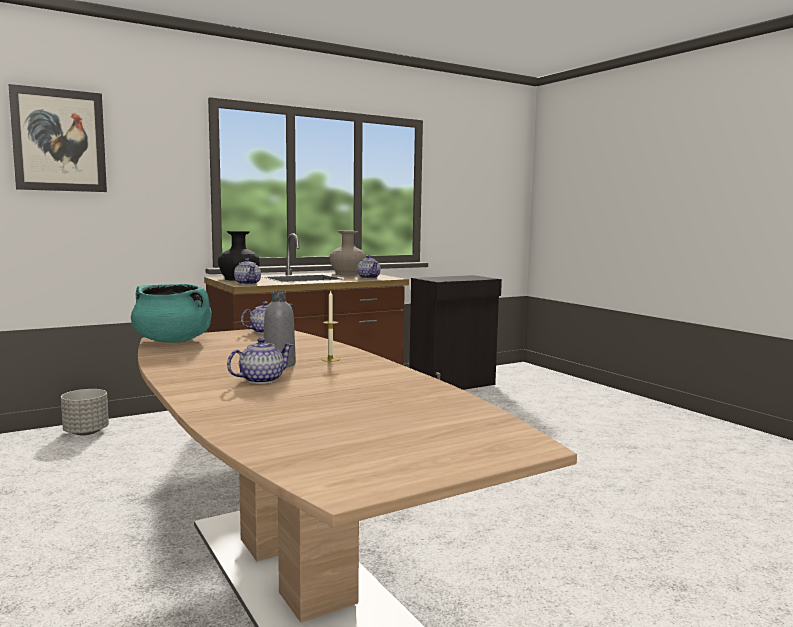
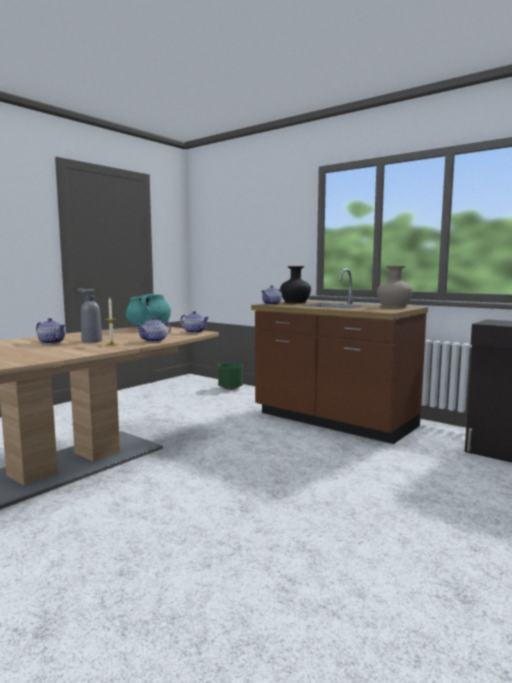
camera: 70 degrees right, 0 degrees up
picture [8,84,107,192] -> none
grey planter [61,389,109,435] -> green planter [218,363,243,390]
teapot [357,255,381,279] -> teapot moved to [136,317,171,342]

